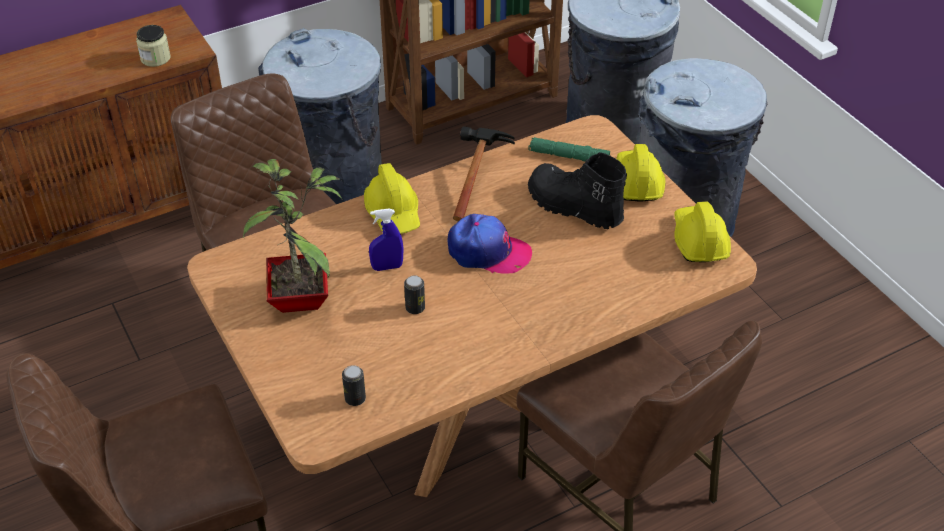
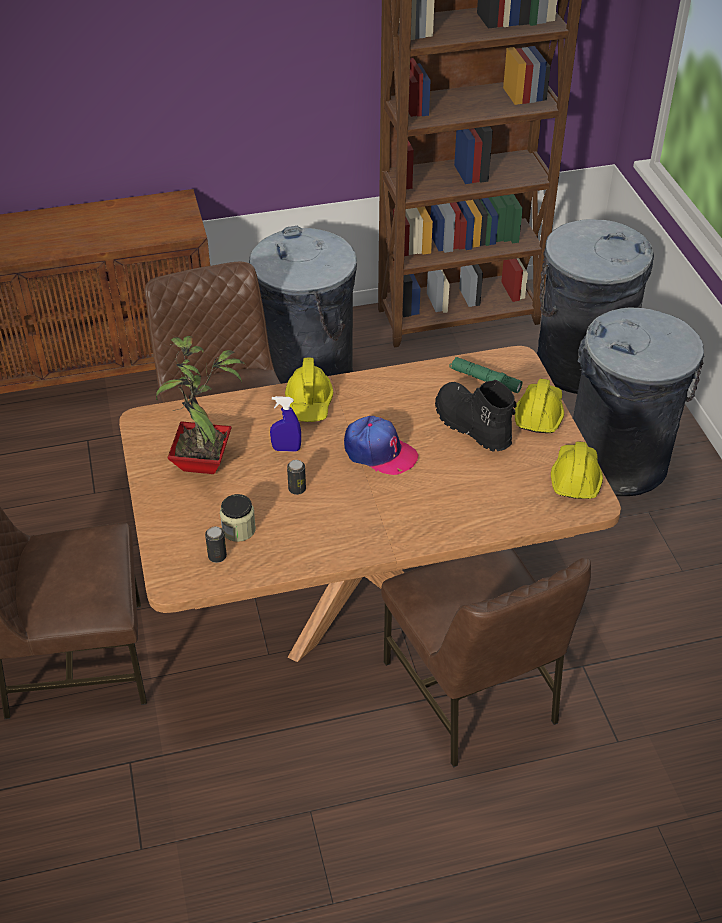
camera: 15 degrees right, 0 degrees up
jar [136,25,171,67] -> jar moved to [220,494,256,542]
hammer [453,127,515,221] -> none

